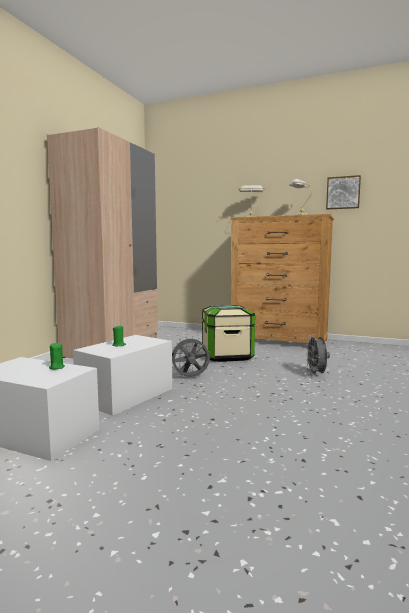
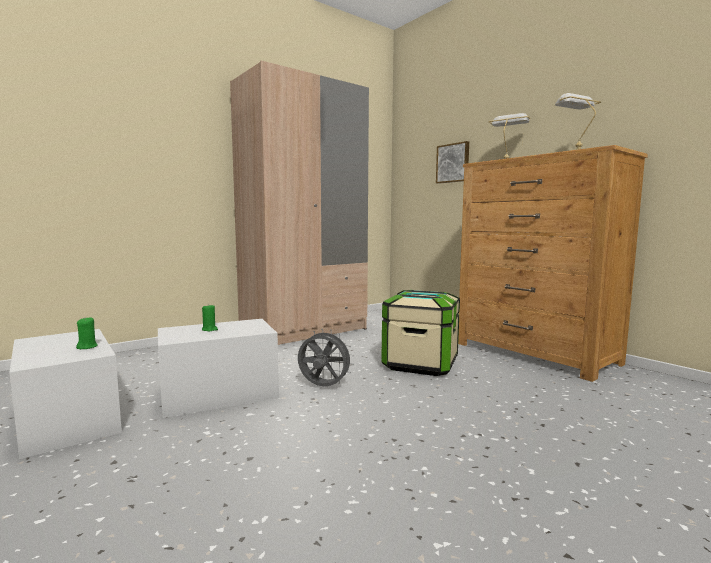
camera: 30 degrees right, 0 degrees up
grey fan [305,334,330,376] -> none
picture [326,175,361,210] -> picture moved to [436,141,469,184]

